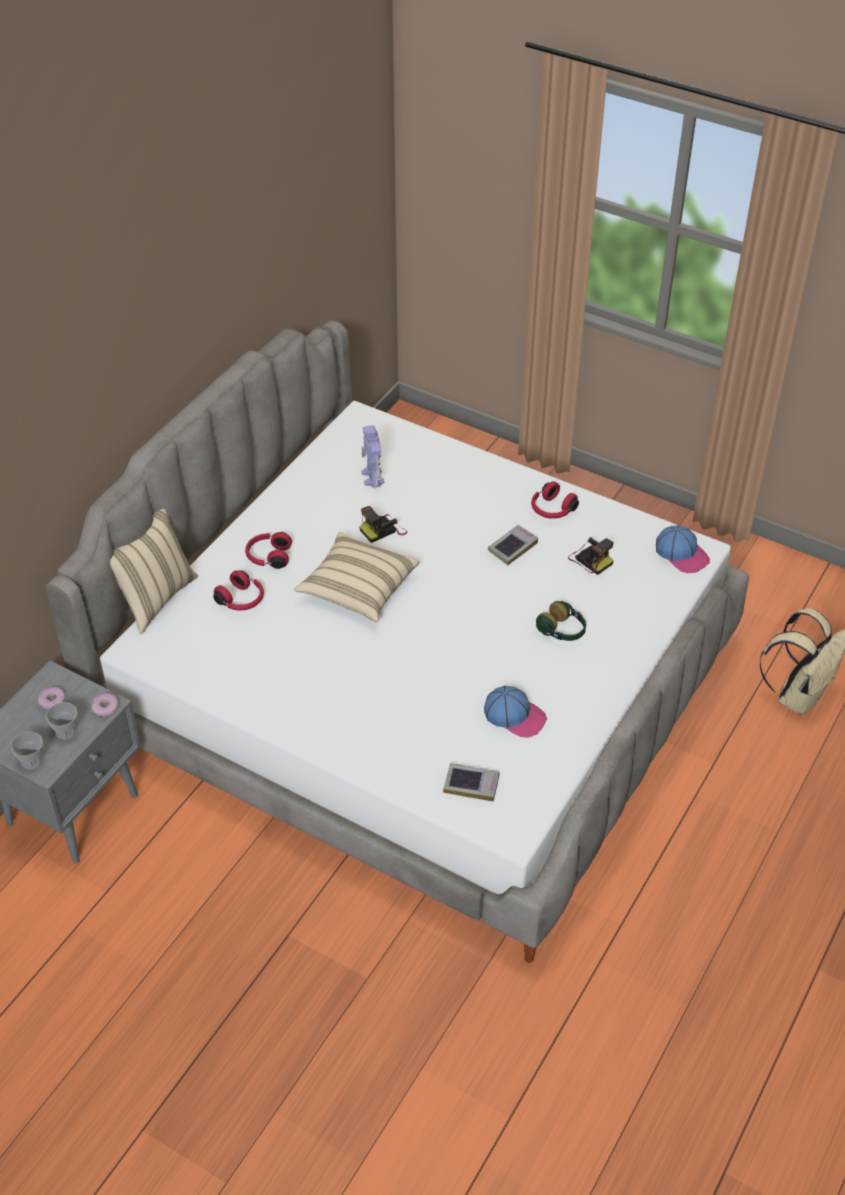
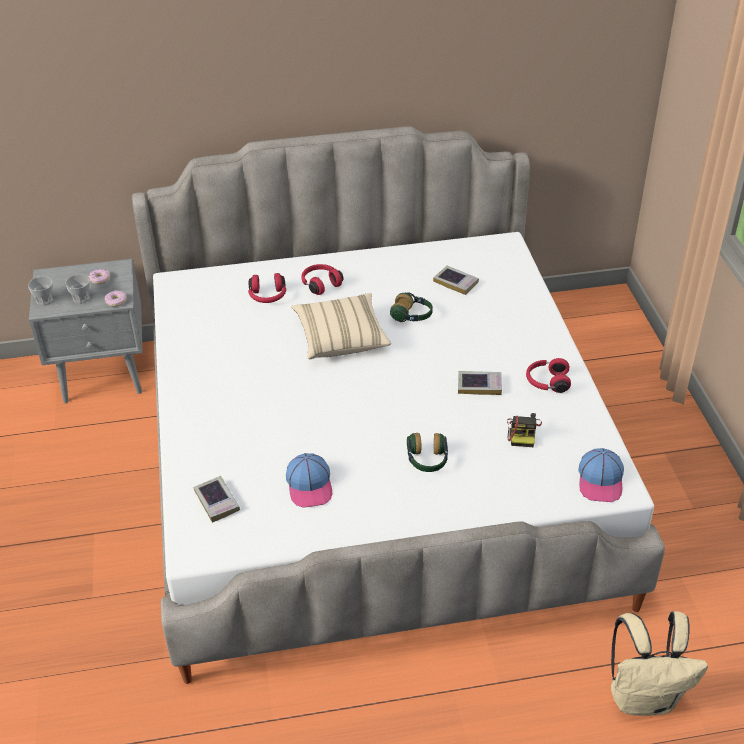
camera: 50 degrees right, 5 degrees down
beige pillow [110,509,198,634] -> none
camera [359,506,407,543] -> headphones [390,292,433,322]
toy robot [361,425,385,489] -> book [433,266,479,295]

